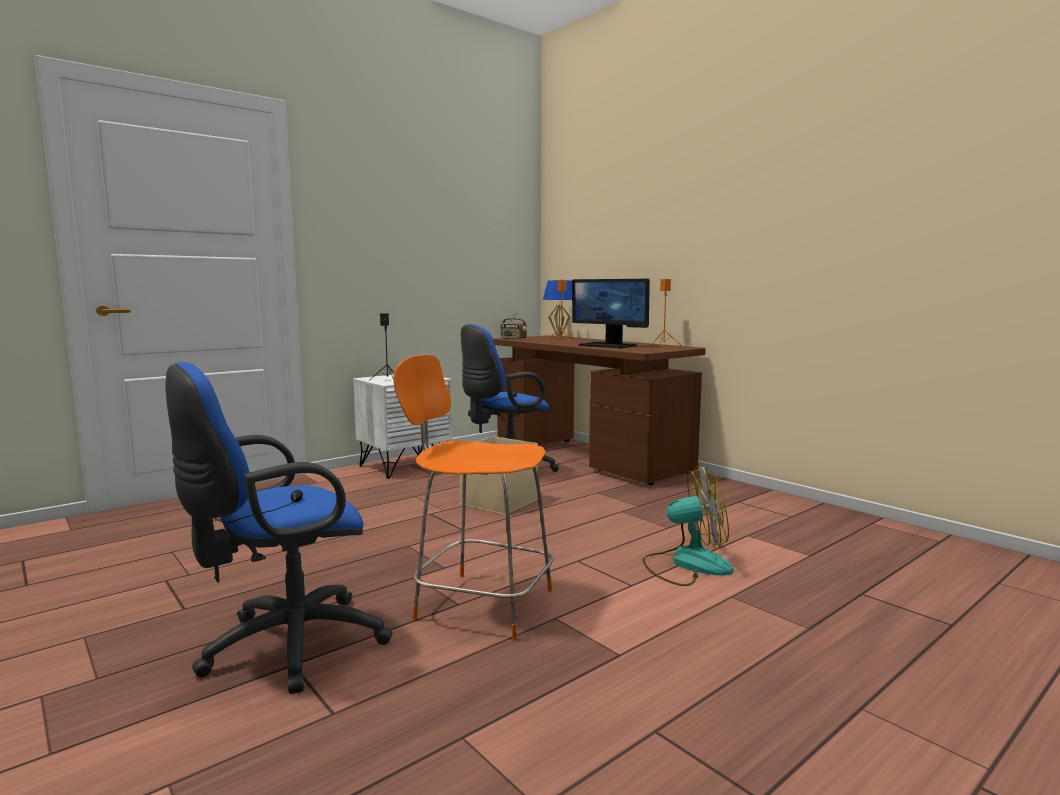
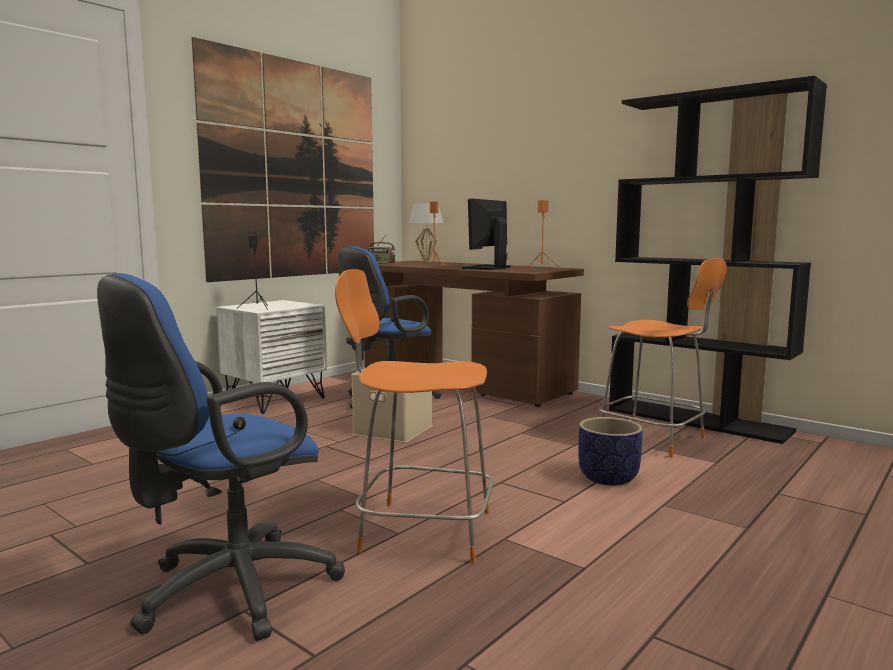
camera: 10 degrees left, 0 degrees up
blue table lamp [543,280,572,338] -> white table lamp [409,203,443,262]
monitor [572,279,650,348] -> monitor turned 90 degrees clockwise [462,198,511,270]
fan [642,465,734,586] -> planter [578,417,643,486]
none -> picture [191,37,374,282]
none -> orange chair [599,258,727,458]
none -> black bookcase [609,76,827,444]

